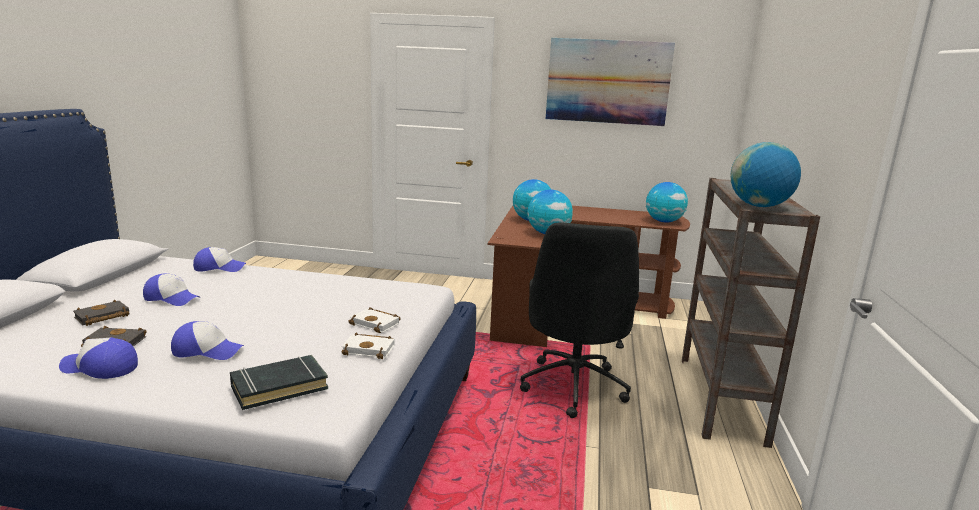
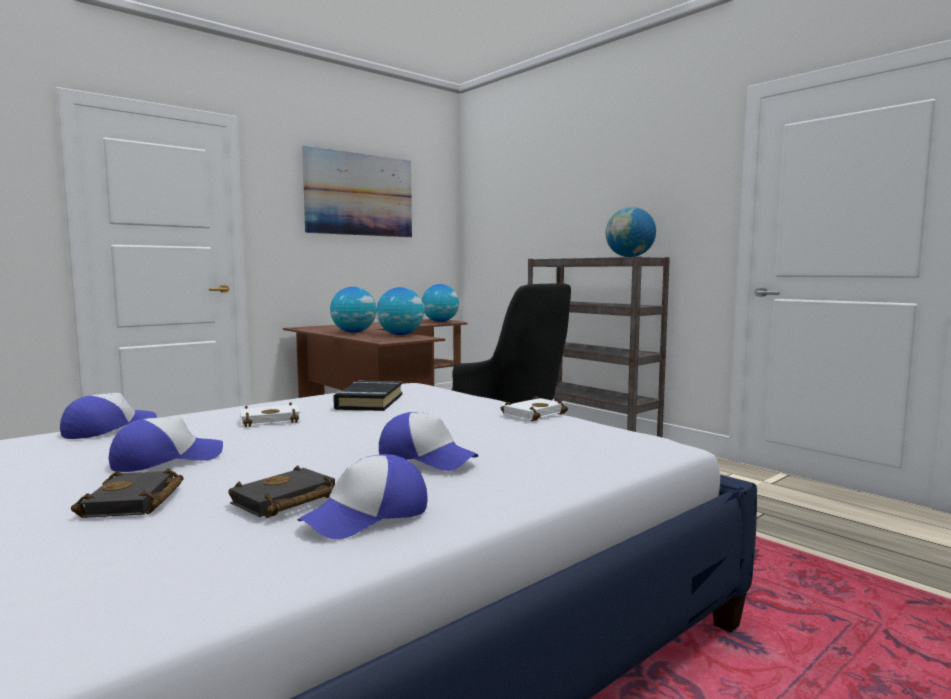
camera: 50 degrees left, 10 degrees down
cap [171,321,244,360] -> cap turned 75 degrees clockwise [379,412,478,471]
black book [230,355,328,410] -> black book moved to [333,381,402,411]
white book [348,307,401,333] -> white book moved to [240,402,301,427]

